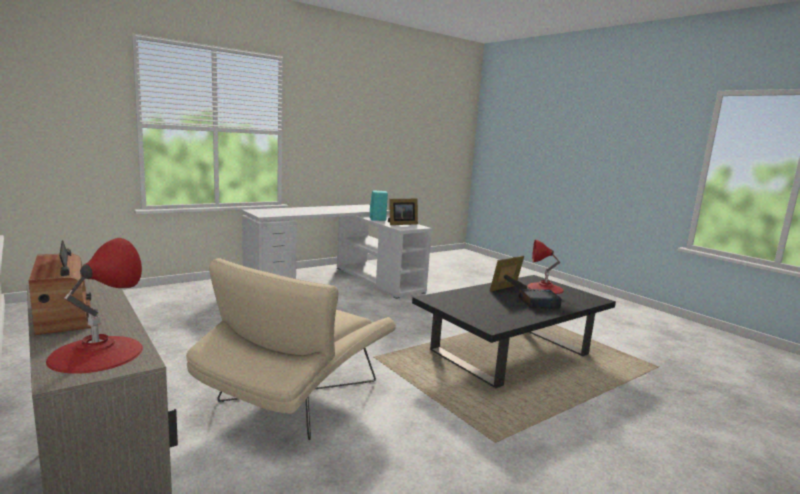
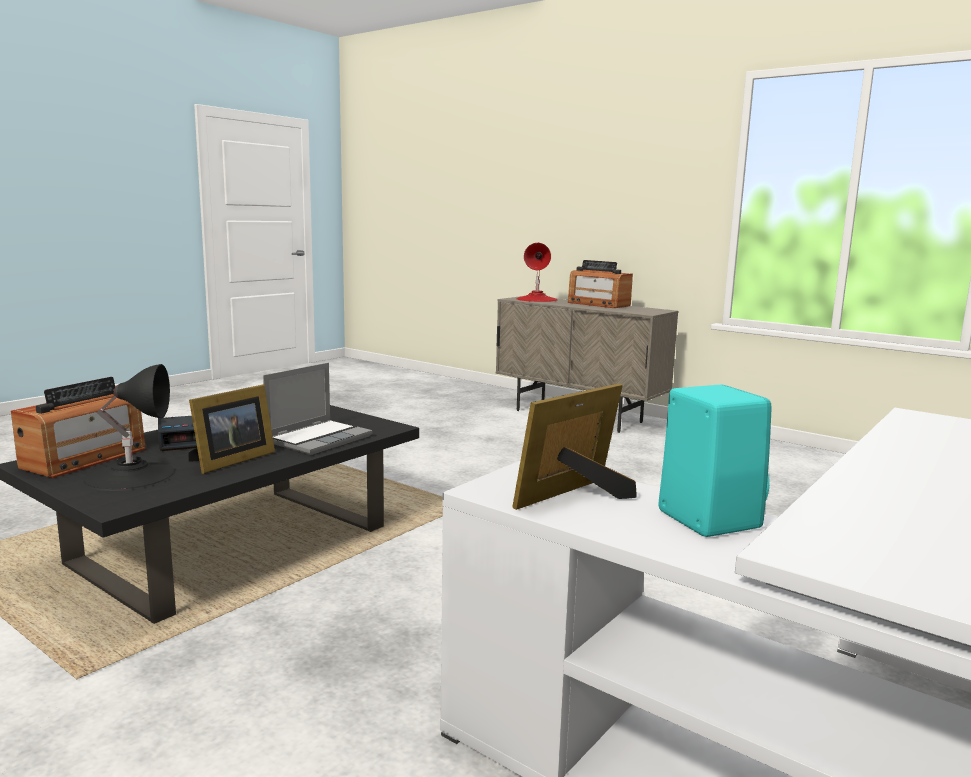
camera: 165 degrees right, 0 degrees up
beige armchair [186,258,396,440] -> none
red table lamp [527,239,564,294] -> black table lamp [83,364,175,491]
none -> radio [11,377,146,478]
none -> laptop [263,363,373,455]

